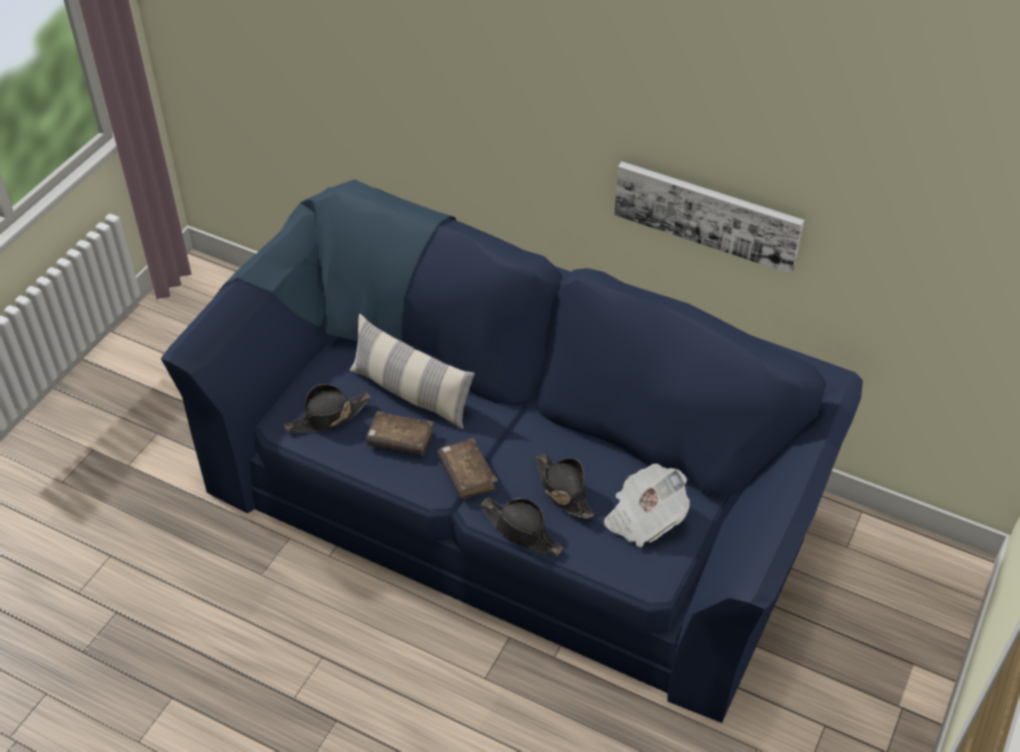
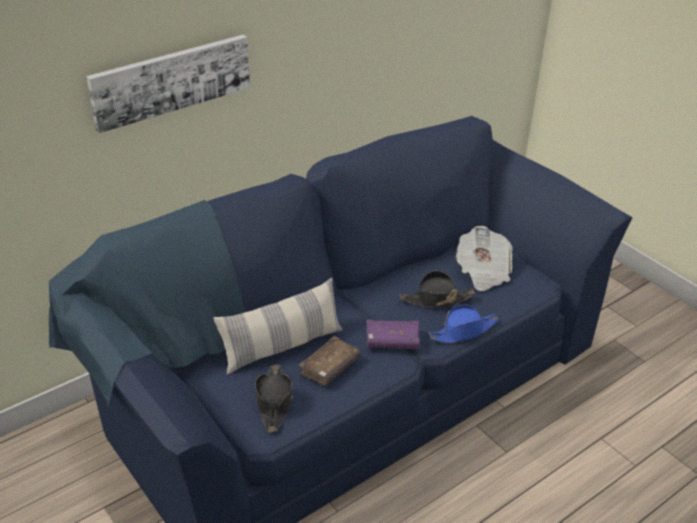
camera: 65 degrees left, 10 degrees down
brown book [437,438,498,499] -> purple book [367,320,420,349]
black hat [480,497,563,556] -> blue hat [429,304,499,343]
picture [614,162,804,274] -> picture moved to [86,35,250,133]

